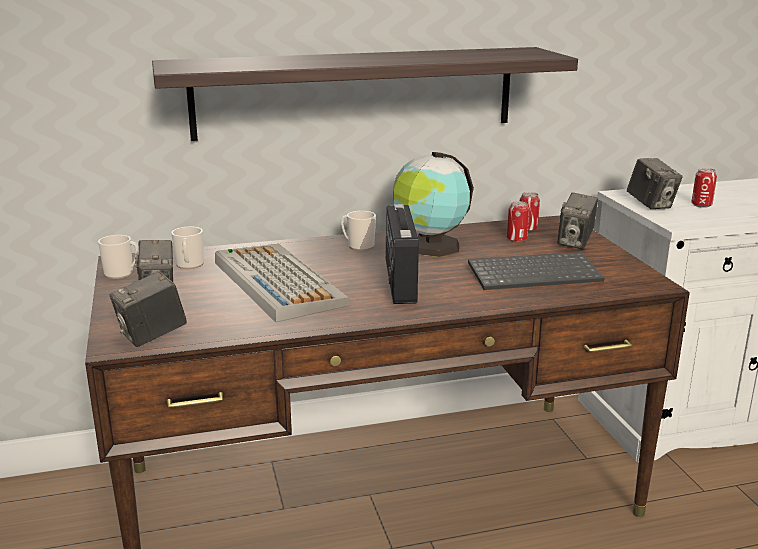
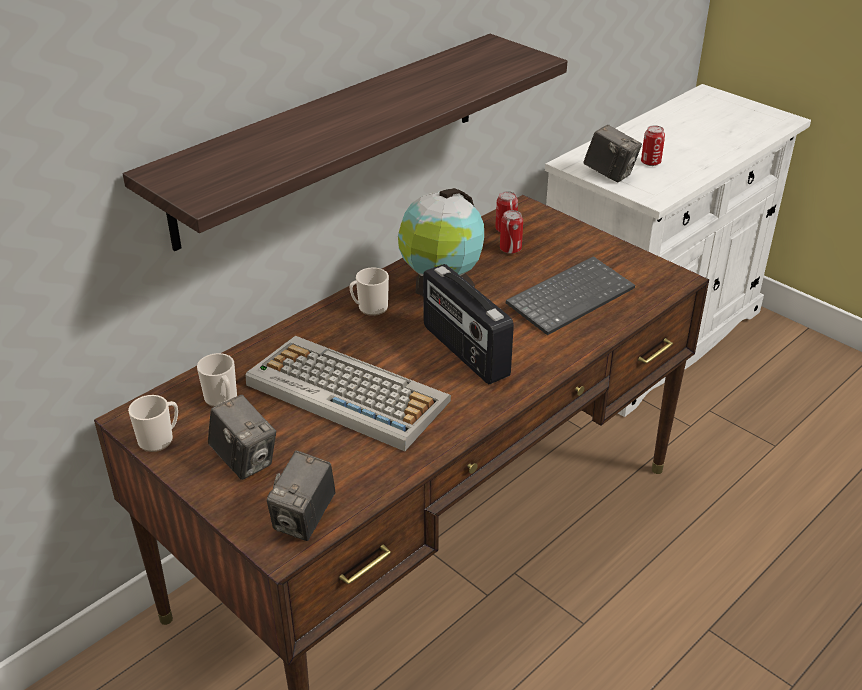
camera: 30 degrees left, 15 degrees up
camera [557,192,598,249] -> none

